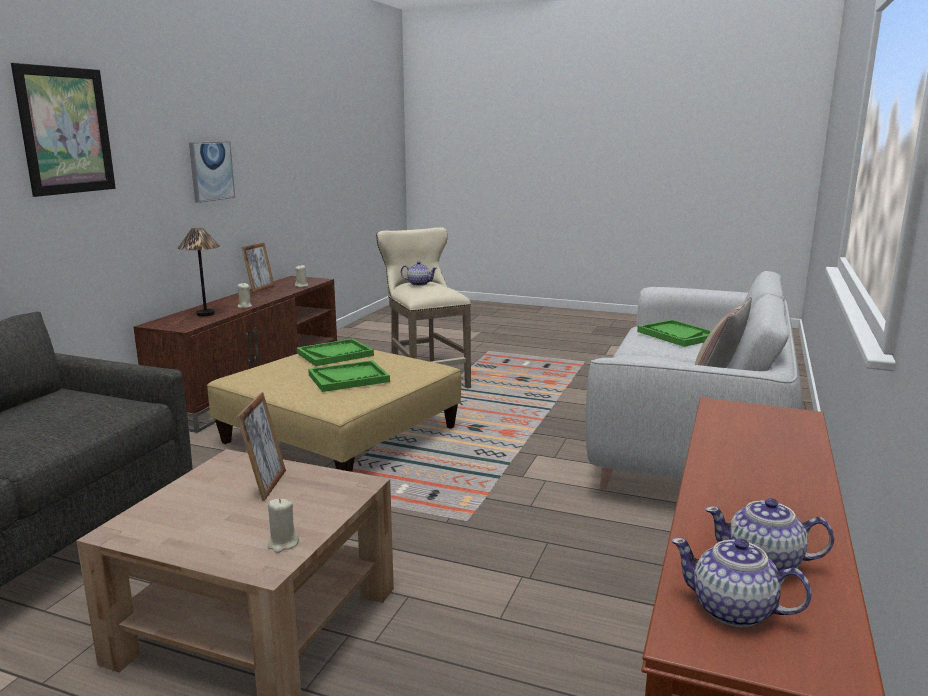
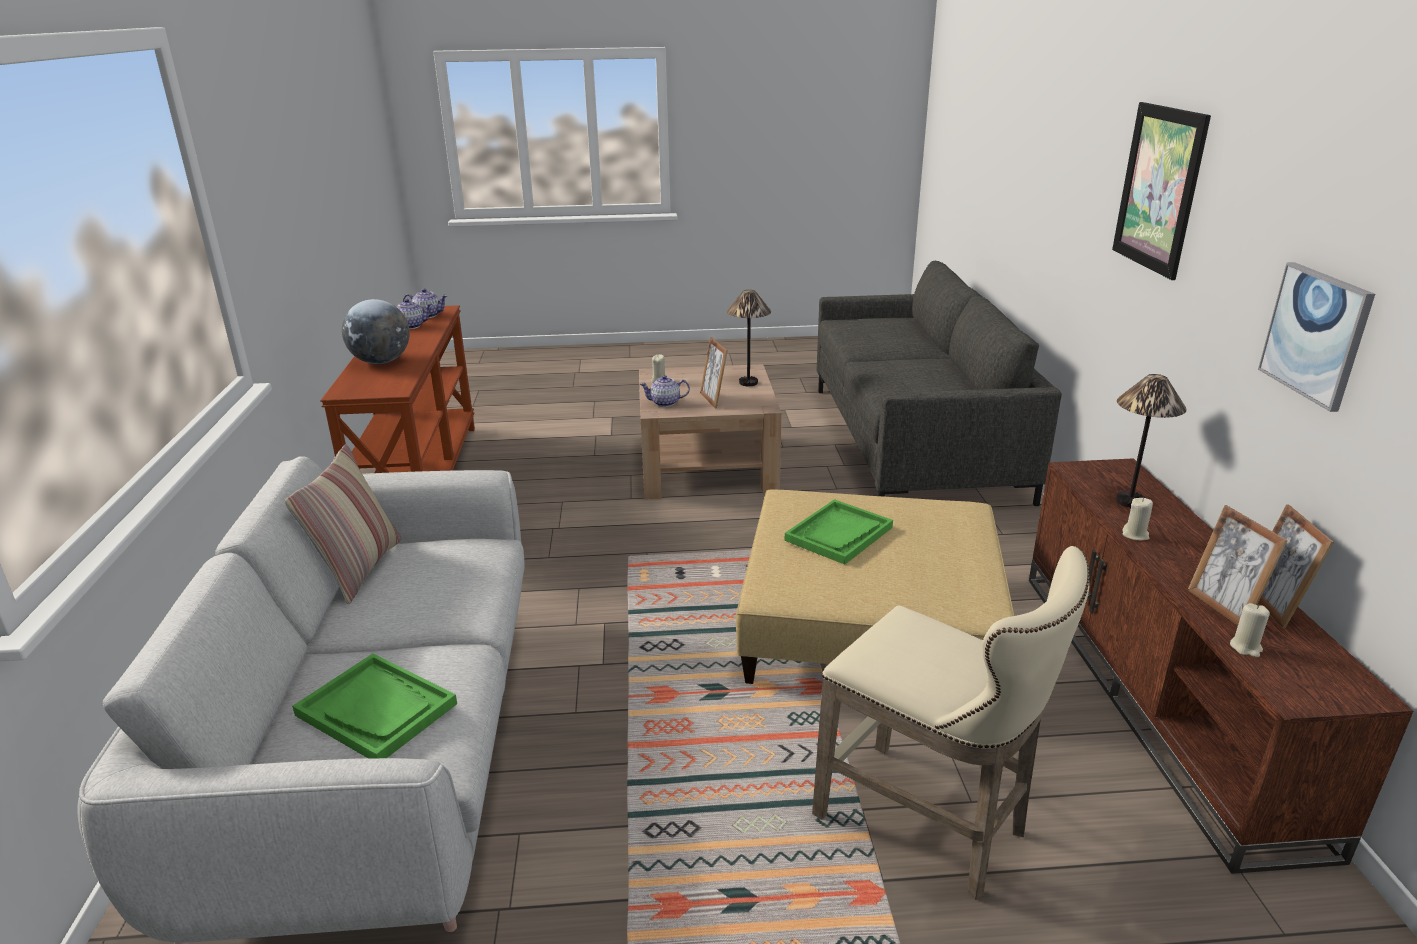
camera: 155 degrees right, 10 degrees up
green tray [297,339,374,366] -> none
teapot [401,261,437,286] -> teapot moved to [640,375,690,407]
none -> globe [342,299,410,364]
none -> table lamp [727,290,771,386]
none -> picture frame [1188,505,1288,625]

